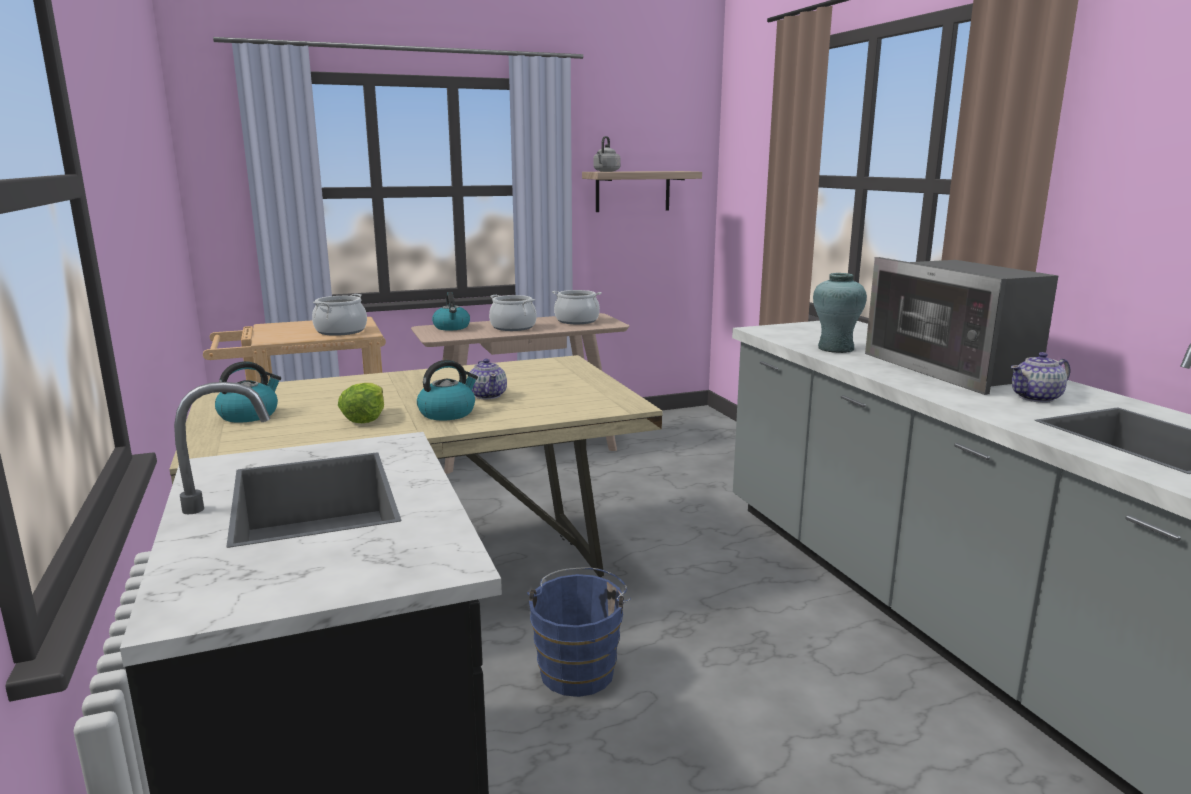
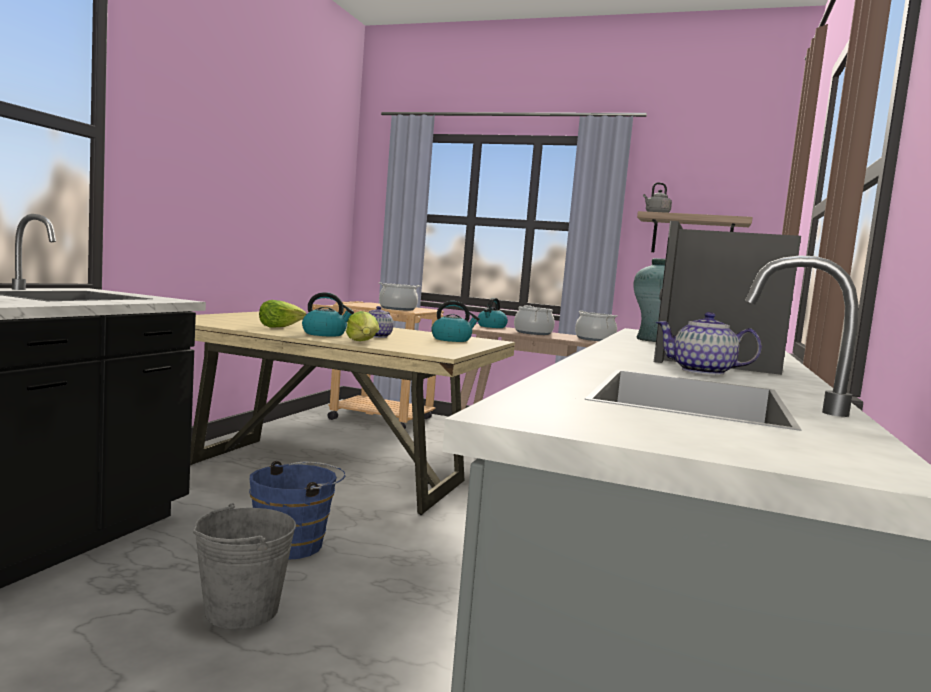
camera: 40 degrees right, 10 degrees down
kettle [215,361,281,423] -> kettle moved to [431,301,479,342]
none -> grey bucket [193,503,296,629]
none -> lettuce [346,311,379,341]

